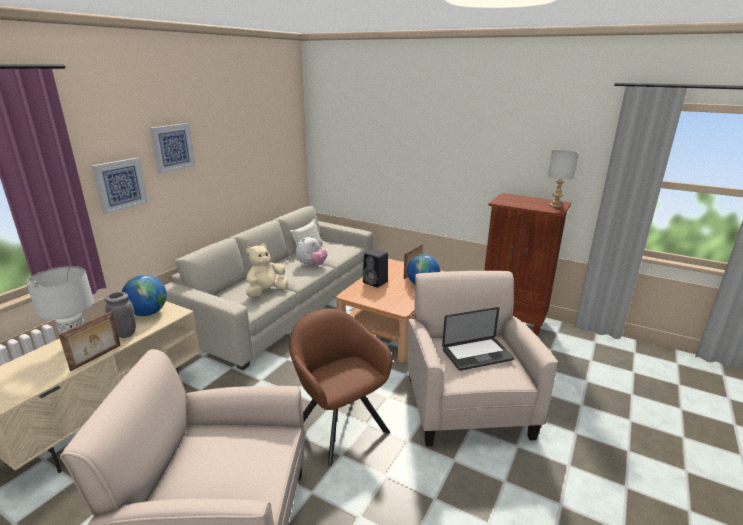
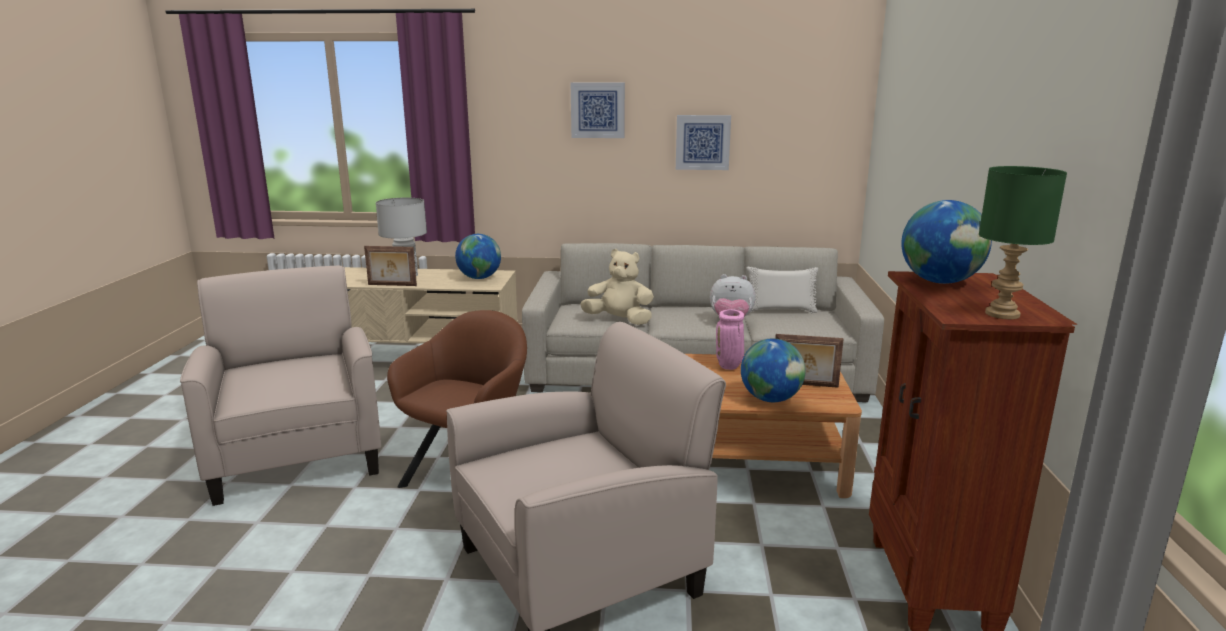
camera: 65 degrees right, 5 degrees down
picture [92,157,148,215] -> picture moved to [676,115,731,170]
grey vase [104,292,136,338] -> none
black speaker [363,249,388,288] -> pink vase [716,309,744,370]
laptop [442,307,515,371] -> none
grey table lamp [548,150,579,208] -> green table lamp [979,166,1067,319]
none -> globe [901,200,992,284]

